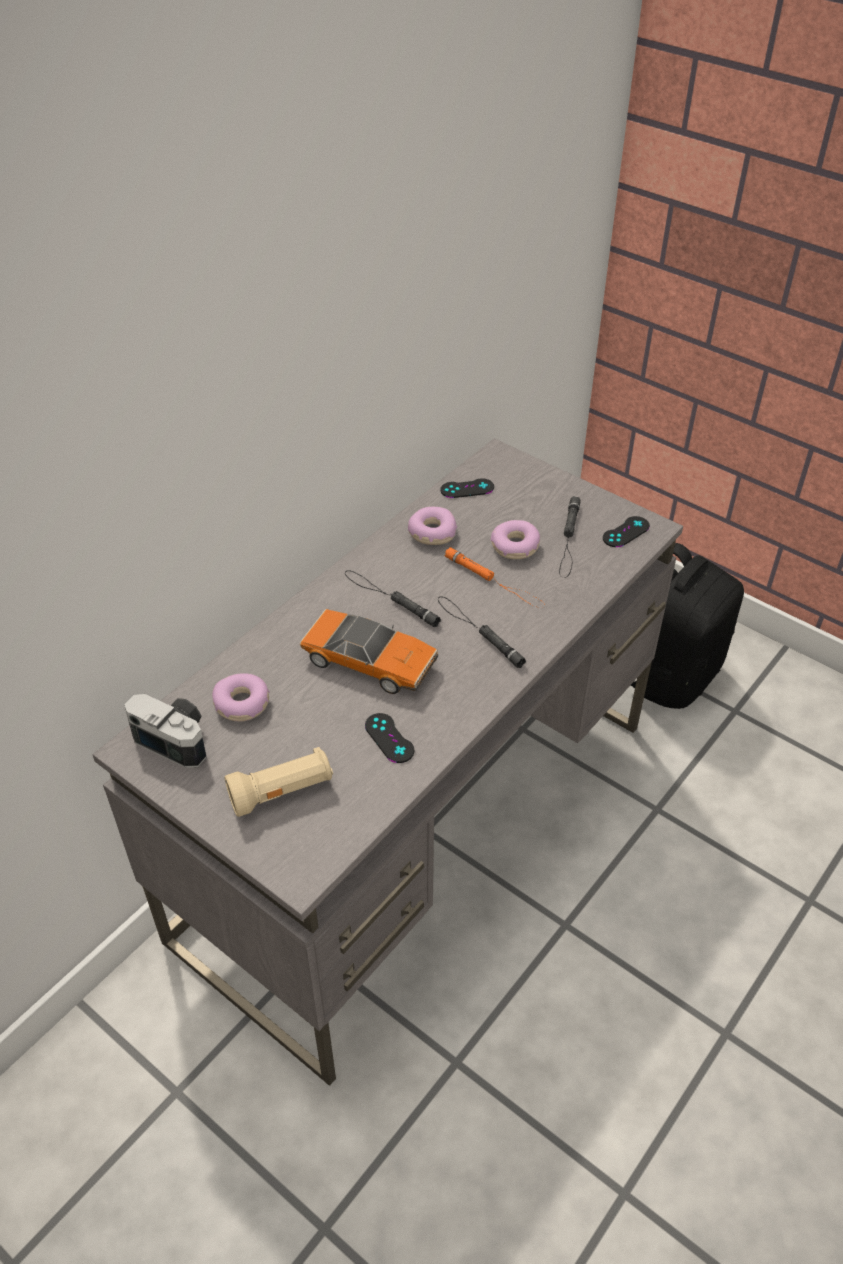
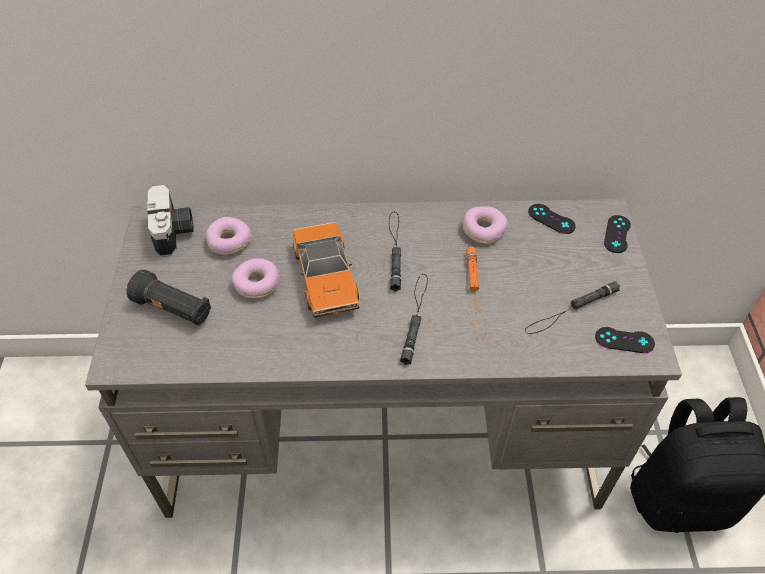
camera: 50 degrees right, 5 degrees up
beige flashlight [224,747,333,817] -> black flashlight [126,269,211,325]
black game controller [365,713,414,763] -> black game controller moved to [604,215,631,253]
donut [490,520,540,559] -> donut moved to [231,258,280,299]

